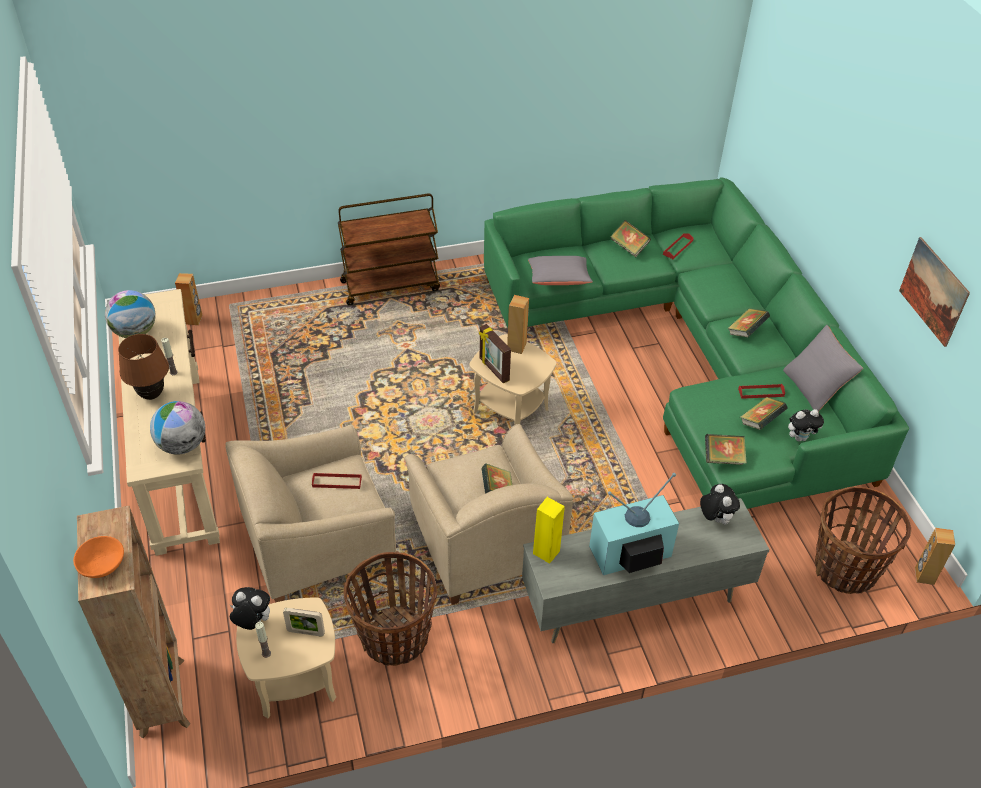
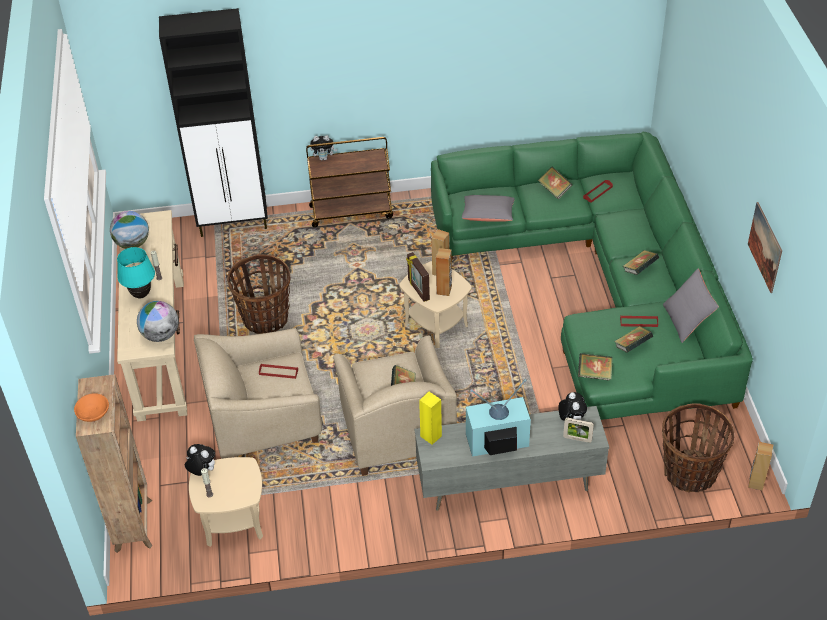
camera: 10 degrees right, 0 degrees up
brown table lamp [118,334,169,400] -> turquoise table lamp [117,247,155,298]
brown speaker [175,273,203,325] -> brown speaker moved to [436,248,452,296]
picture frame [283,608,325,637] -> picture frame moved to [563,418,594,443]
basket [344,552,437,666] -> basket moved to [227,254,290,334]
plush toy [788,409,824,442] -> plush toy moved to [310,135,337,160]
none -> black cabinet [159,8,268,237]

